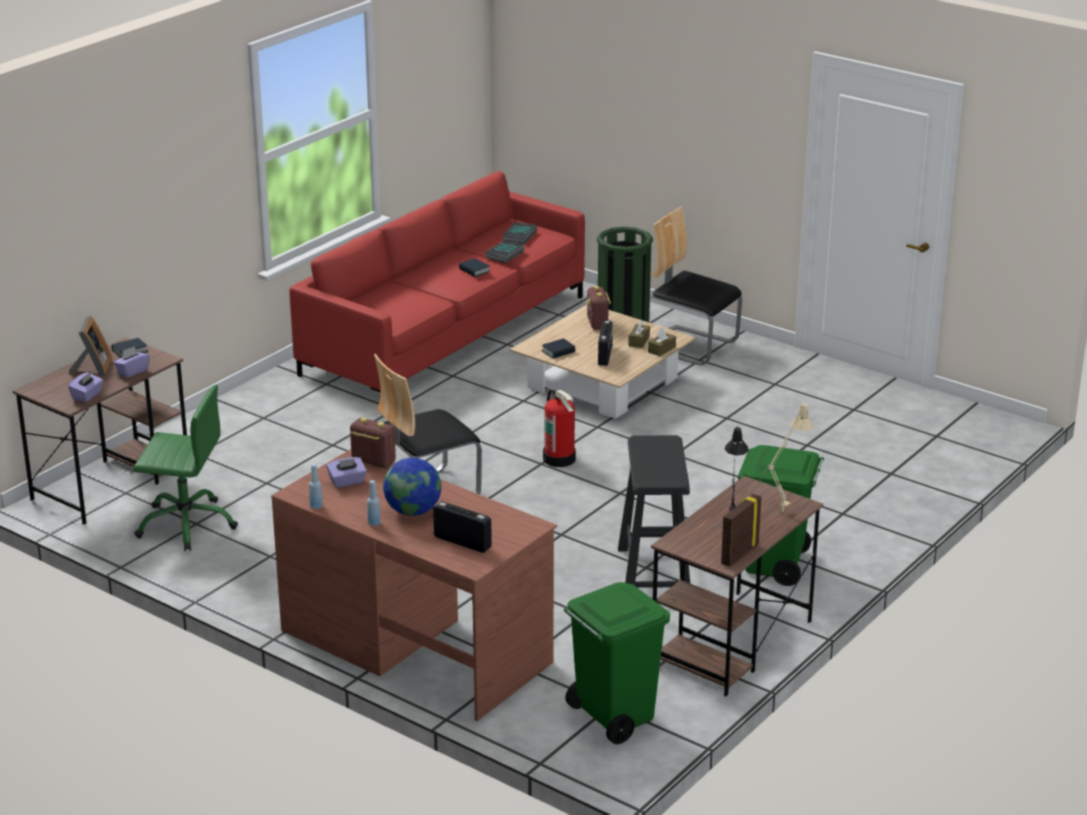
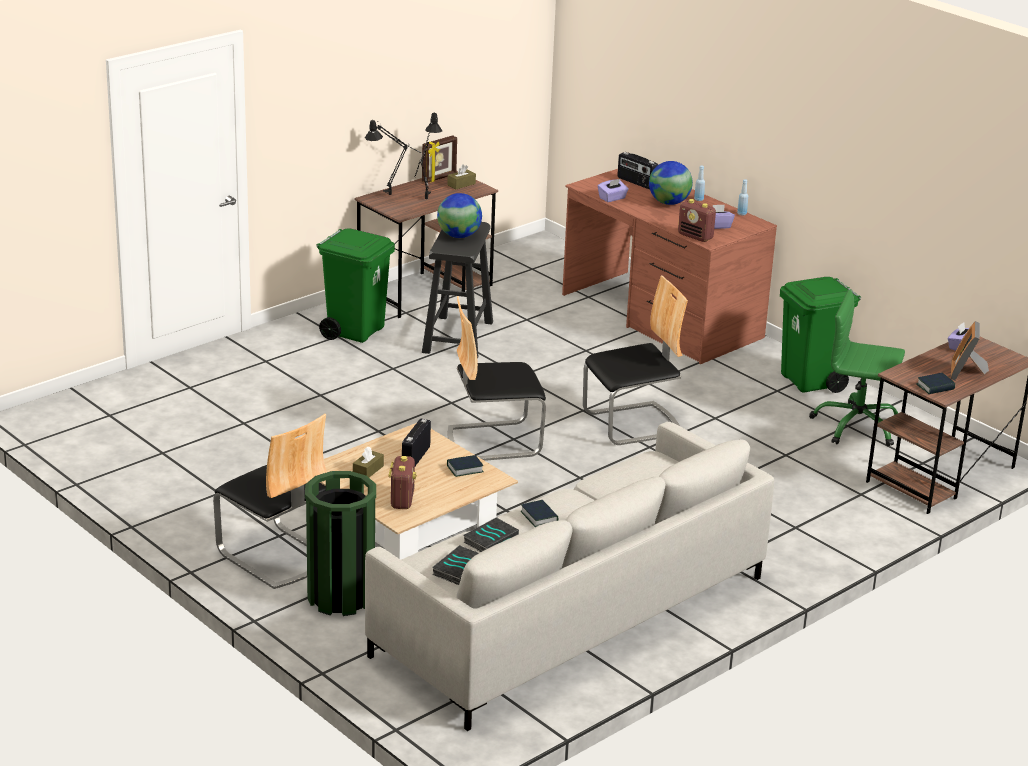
camera: 170 degrees left, 0 degrees up
purple tissue box [114,346,150,378] -> purple tissue box moved to [598,179,629,202]
red sofa [290,171,585,393] -> grey sofa [365,422,774,731]
fire extinguisher [543,390,576,467] -> chair [448,296,546,461]
green trash can [564,582,670,744] -> green trash can moved to [780,277,861,393]
brown tissue box [648,328,676,356] -> brown tissue box moved to [447,164,476,189]
beige table lamp [754,403,814,512] -> black table lamp [365,120,422,195]
none -> globe [437,193,482,238]

